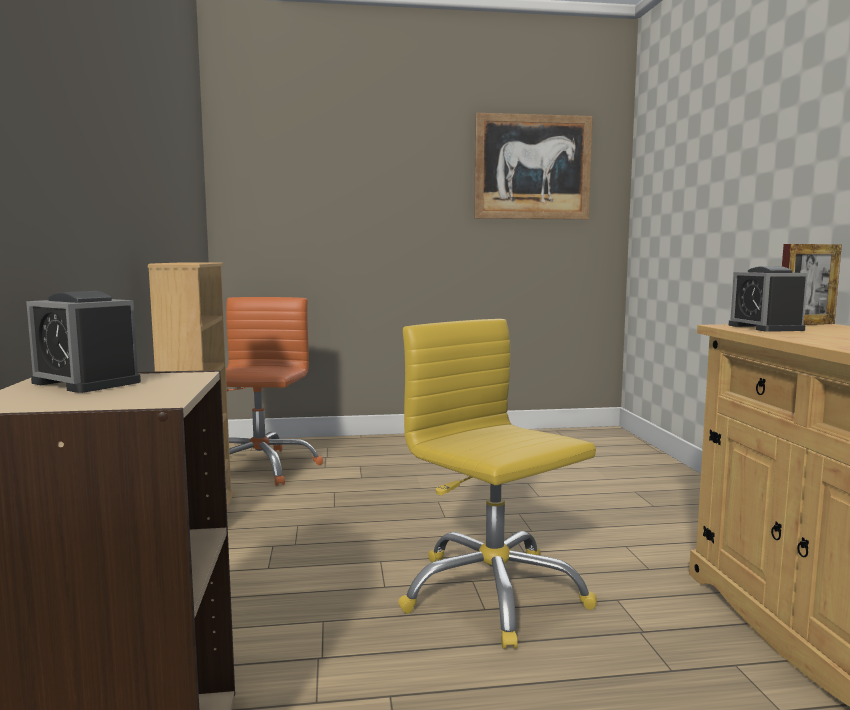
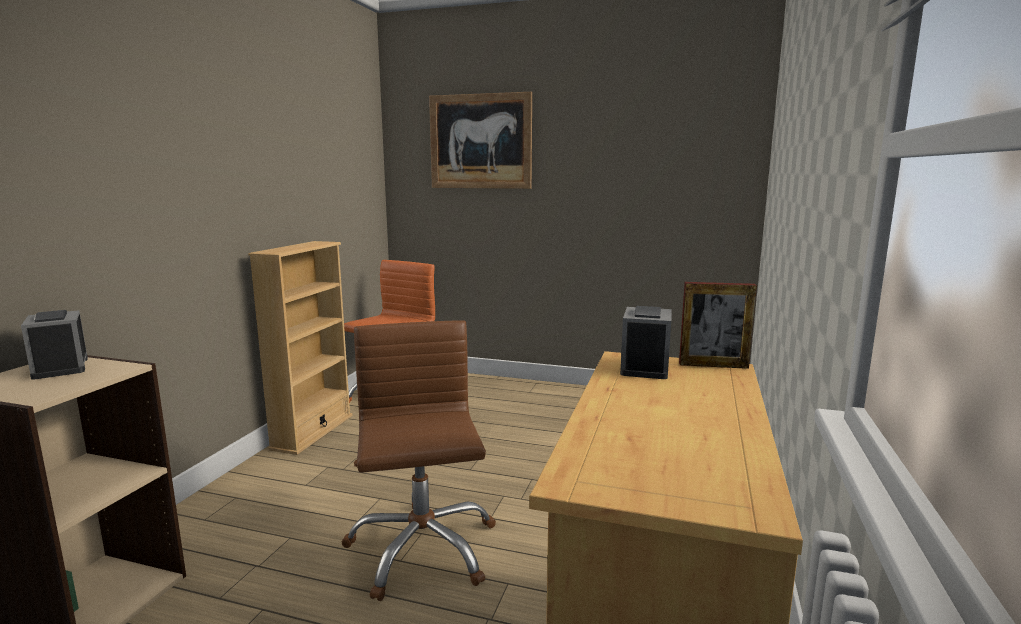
camera: 25 degrees right, 5 degrees up
yellow office chair [398,319,597,649] -> brown office chair [341,320,496,601]
picture [474,113,593,220] -> picture moved to [429,92,532,189]

